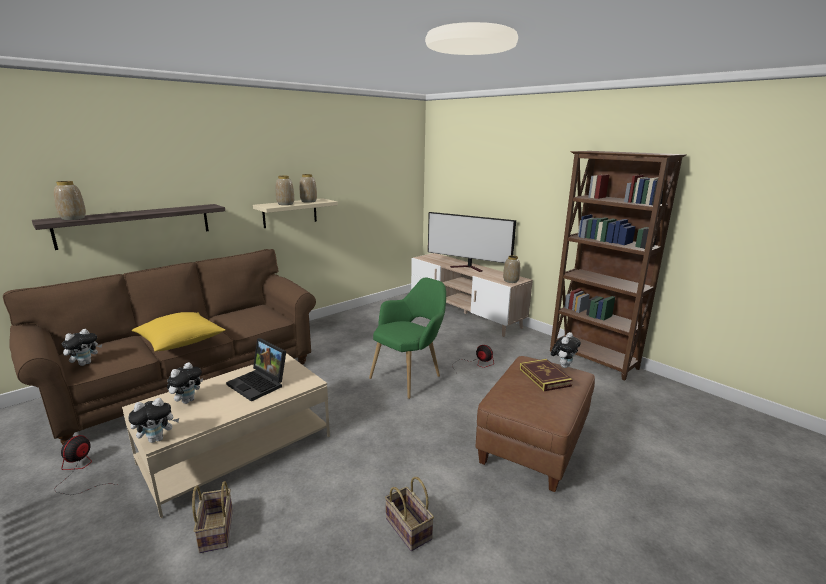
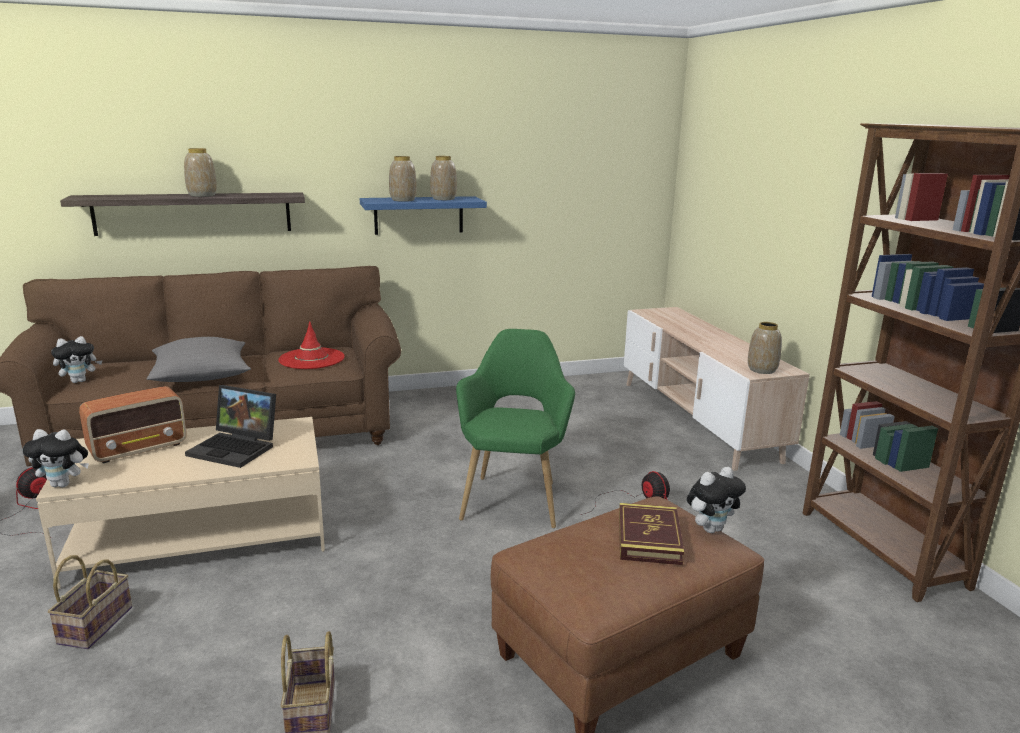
camera: 25 degrees right, 0 degrees up
vase [54,181,86,220] -> vase moved to [184,148,217,197]
yellow pillow [132,312,226,351] -> grey pillow [147,337,251,382]
plush toy [167,362,203,404] -> radio [79,386,187,463]
laptop [226,338,286,402] -> laptop turned 45 degrees counterclockwise [185,385,276,468]
beige shelf [253,198,338,228] -> blue shelf [360,196,487,235]
green armchair [369,278,446,399] -> green armchair turned 60 degrees counterclockwise [456,329,575,528]
television [428,212,516,272] -> none
none -> red hat [278,321,345,369]

